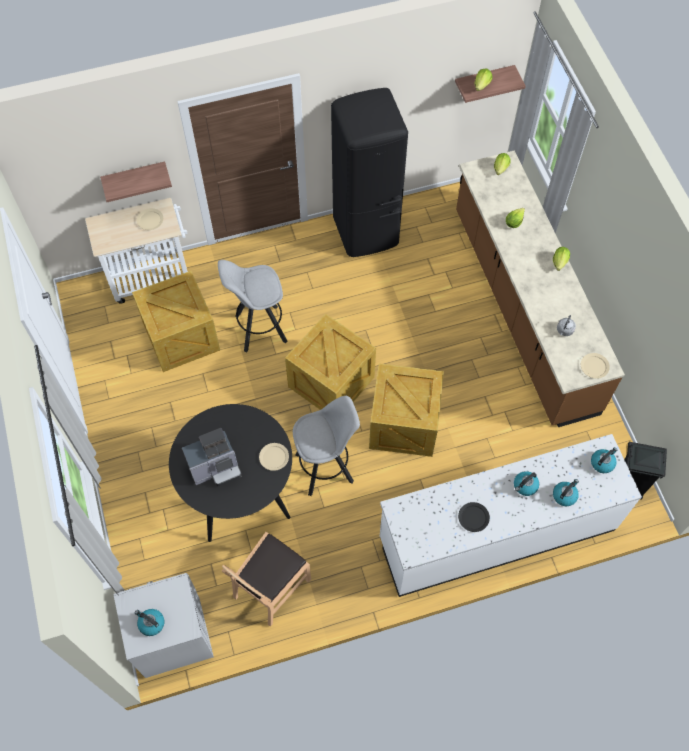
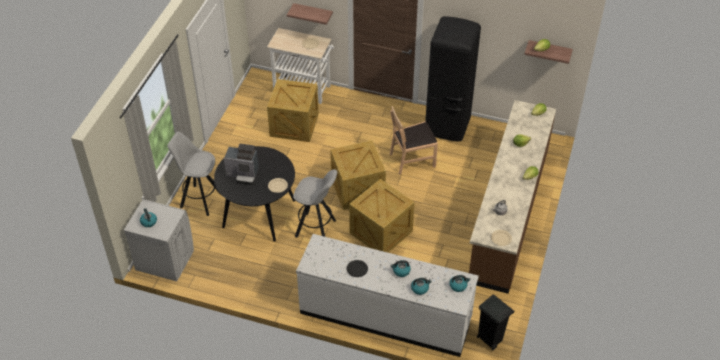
camera: 35 degrees right, 15 degrees down
grey stool [218,260,287,353] -> grey stool moved to [167,132,221,216]
brown chair [222,532,311,627] -> brown chair moved to [390,106,438,175]

